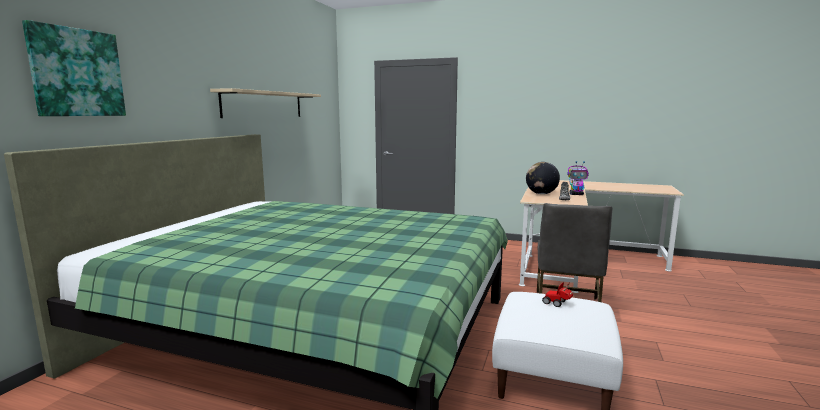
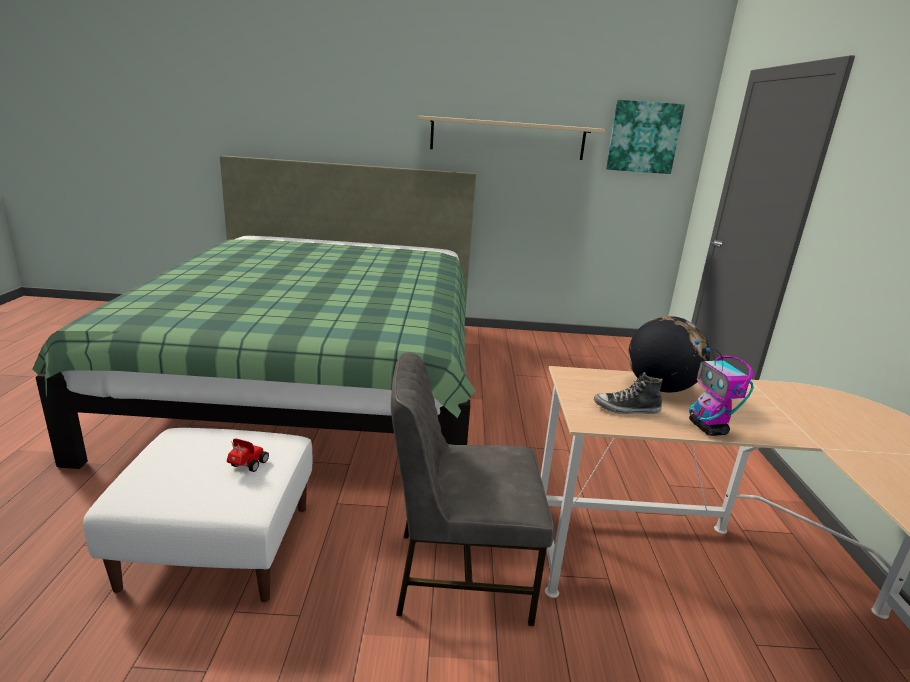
camera: 70 degrees right, 10 degrees up
picture [22,20,126,116] -> picture moved to [606,100,685,174]

